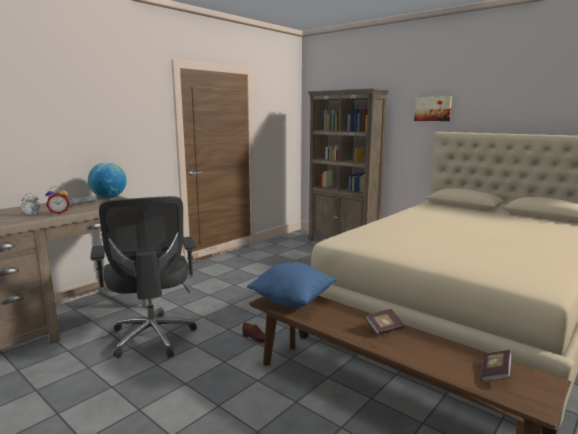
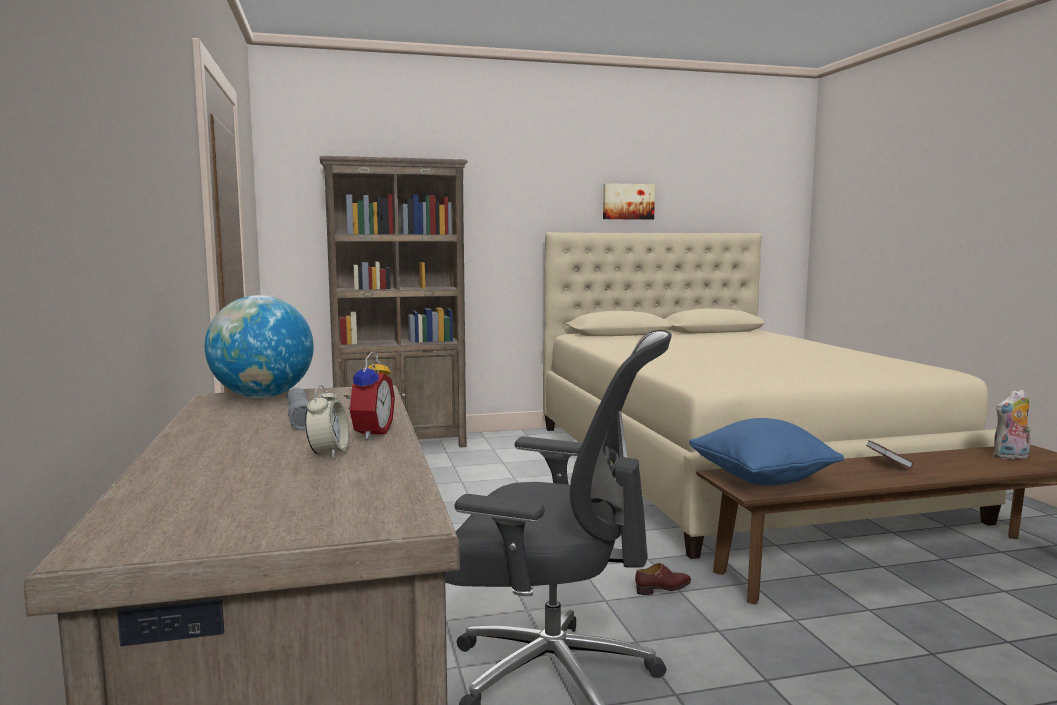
camera: 55 degrees left, 5 degrees down
picture [414,96,452,121] -> picture moved to [603,183,655,220]
book [480,350,512,382] -> plush toy [993,389,1031,460]

